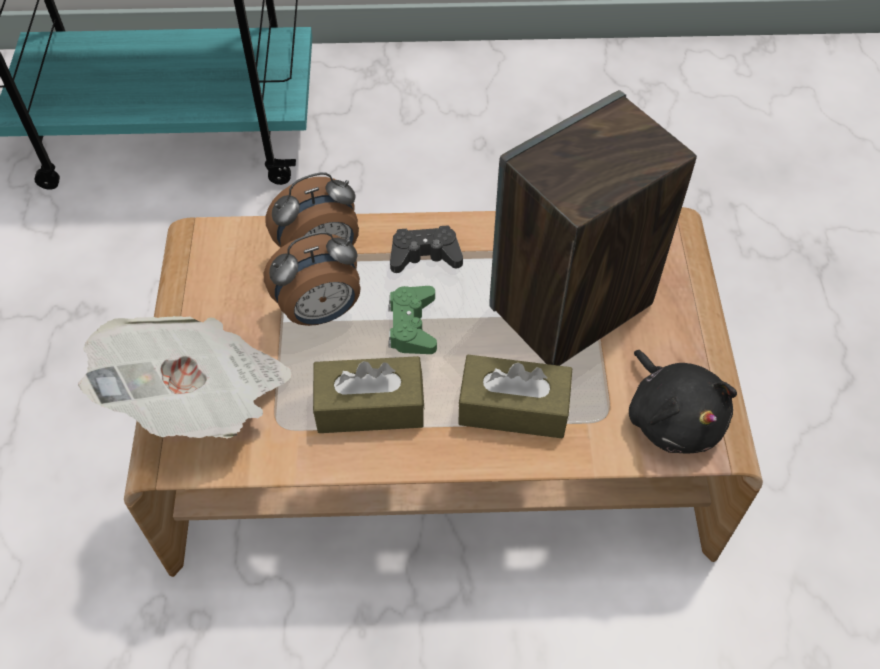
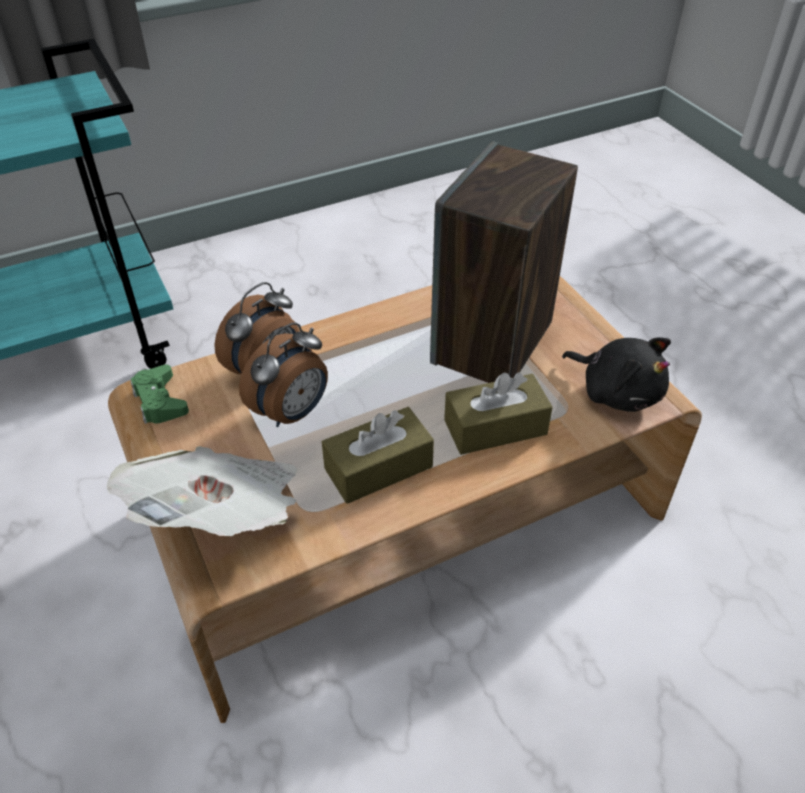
camera: 25 degrees left, 10 degrees down
green game controller [388,286,437,354] -> green game controller moved to [130,364,189,424]
black game controller [390,225,463,273] -> none

